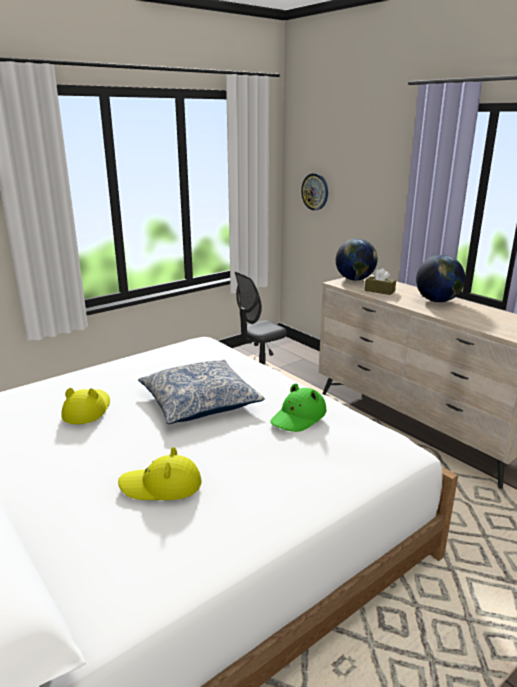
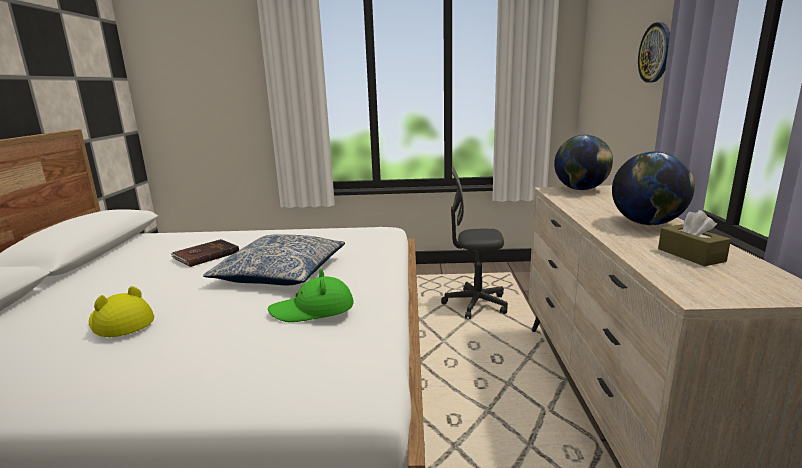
camera: 40 degrees right, 5 degrees down
yellow hat [61,388,110,424] -> brown book [171,239,239,267]
wall clock [301,173,328,210] -> wall clock moved to [638,22,670,83]
brown tissue box [365,268,396,295] -> brown tissue box moved to [658,210,731,266]

